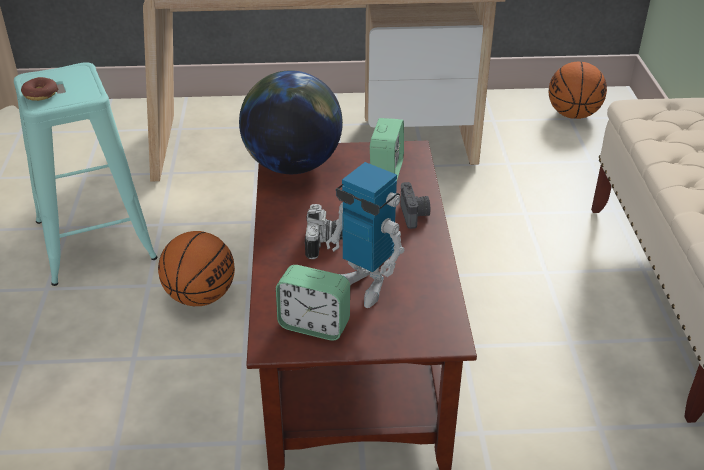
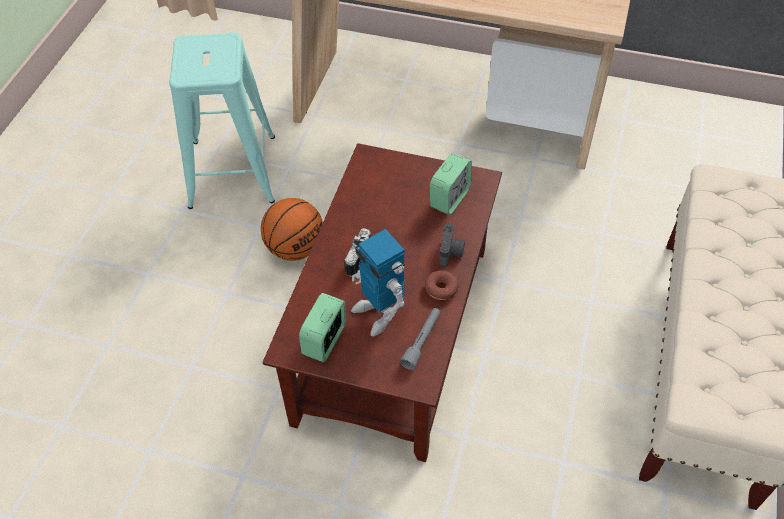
camera: 20 degrees right, 15 degrees up
donut [21,77,58,101] -> donut moved to [425,270,459,300]
globe [239,70,343,174] -> none
alarm clock [276,265,350,341] -> alarm clock turned 75 degrees clockwise [299,293,346,362]
basketball [549,62,607,119] -> none
none -> grey flashlight [400,308,441,370]

